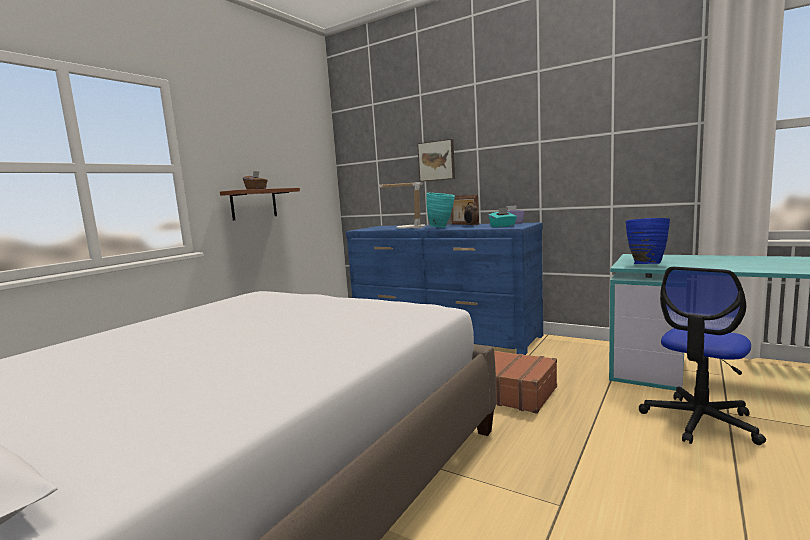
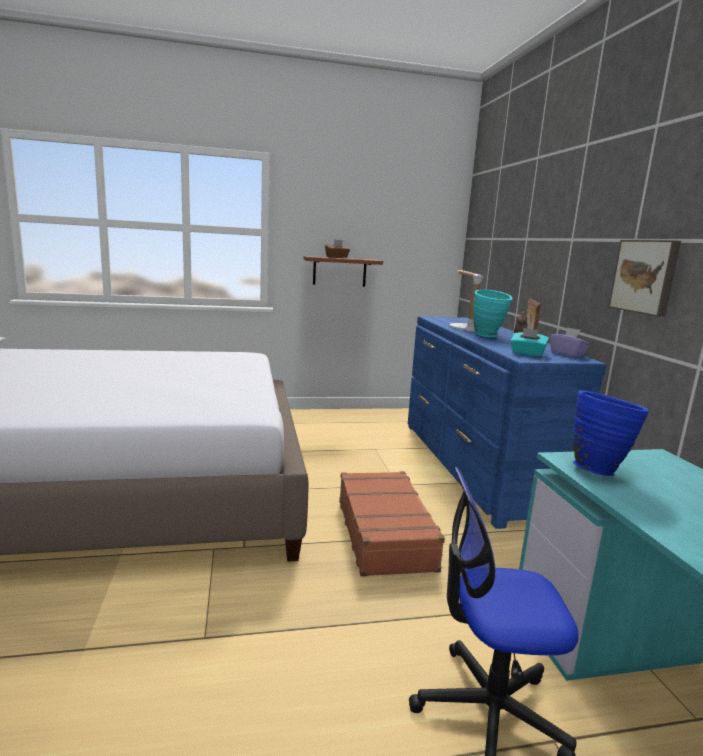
camera: 45 degrees right, 5 degrees up
picture [417,139,455,182] -> picture moved to [608,240,681,317]

